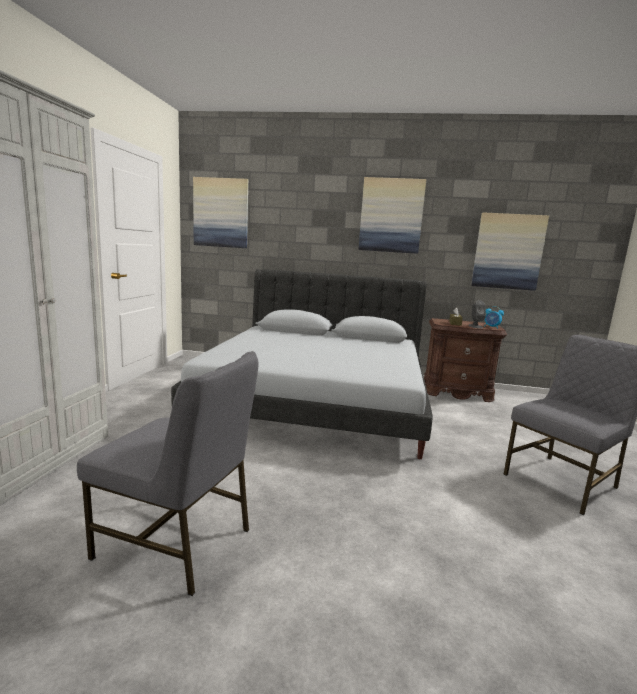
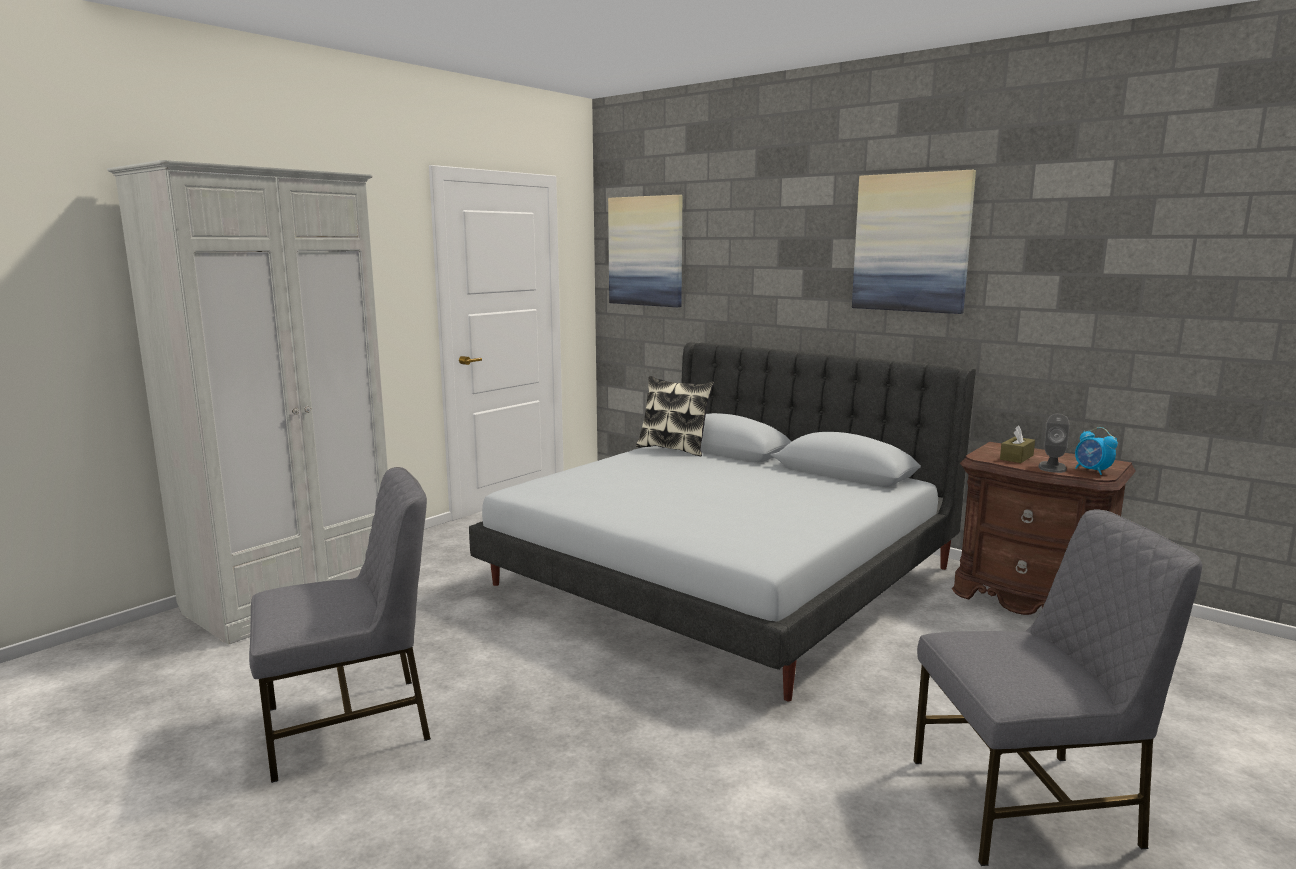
camera: 30 degrees right, 0 degrees up
grey chair [77,351,258,596] -> grey chair turned 75 degrees counterclockwise [249,467,431,783]
picture [471,212,549,291] -> none
none -> pillow [636,376,714,456]

